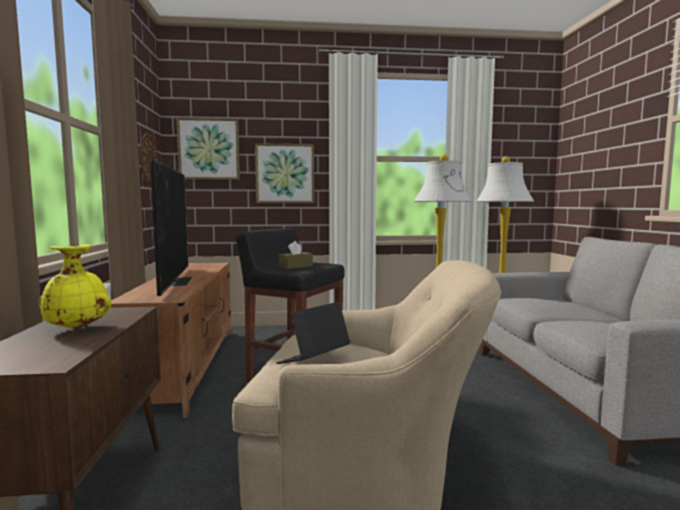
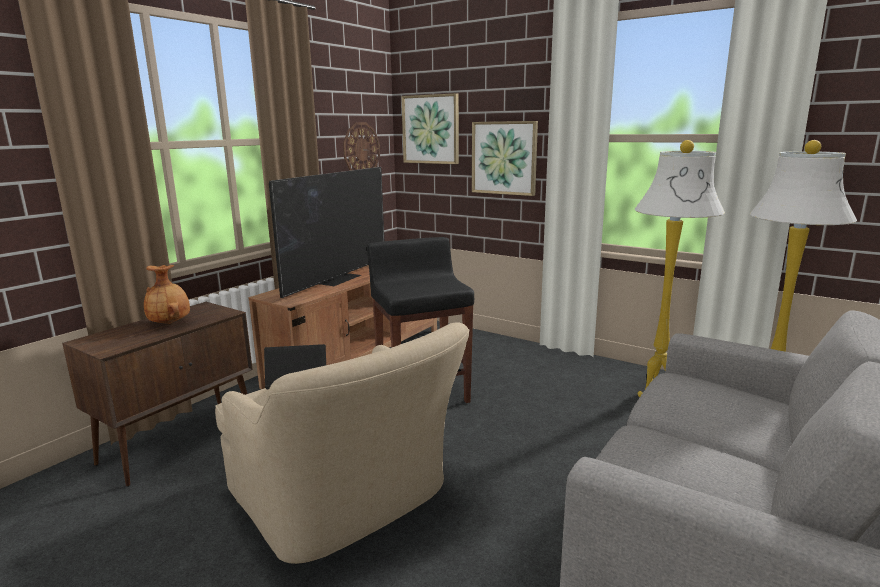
camera: 40 degrees right, 10 degrees up
yellow vase [39,244,111,329] -> brown vase [144,265,190,324]
brown tissue box [279,241,313,269] -> none

